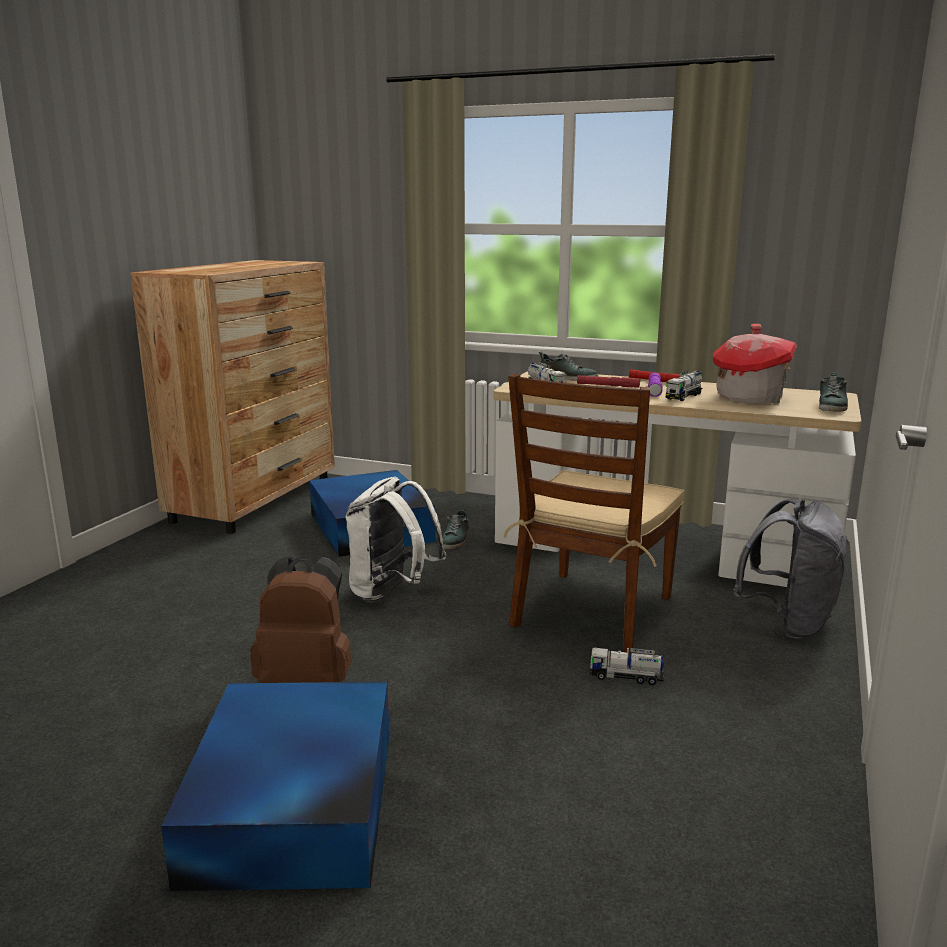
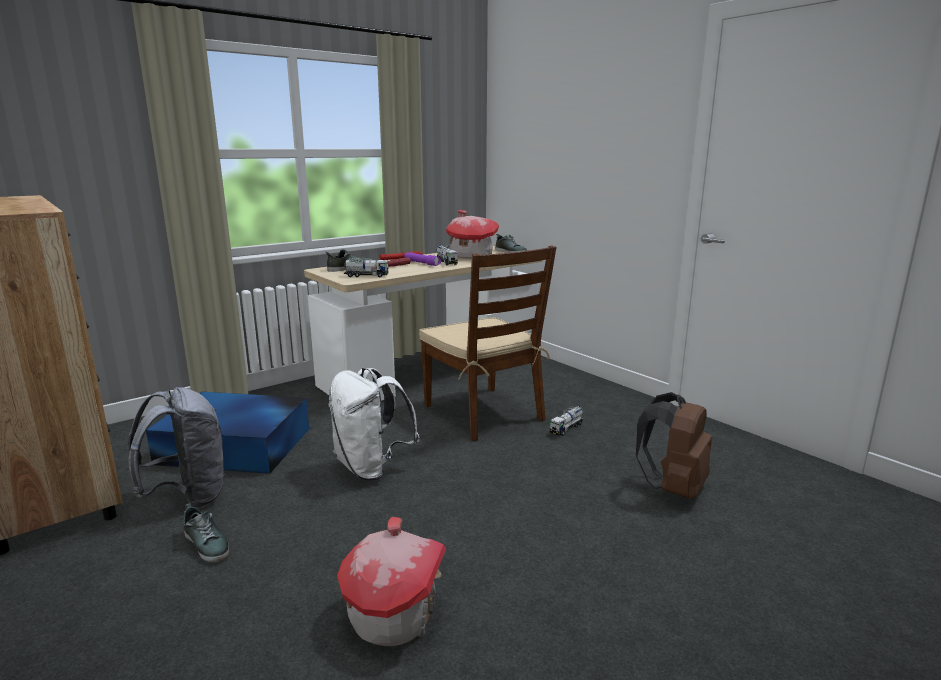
camera: 60 degrees left, 0 degrees up
blue storage box [161,682,390,891] -> none
brown backpack [250,556,351,683] -> brown backpack moved to [636,392,712,499]
shoe [443,508,469,550] -> shoe moved to [184,503,230,563]
grey backpack [733,499,849,638] -> grey backpack moved to [128,387,226,508]
none -> toy house [337,517,446,646]

